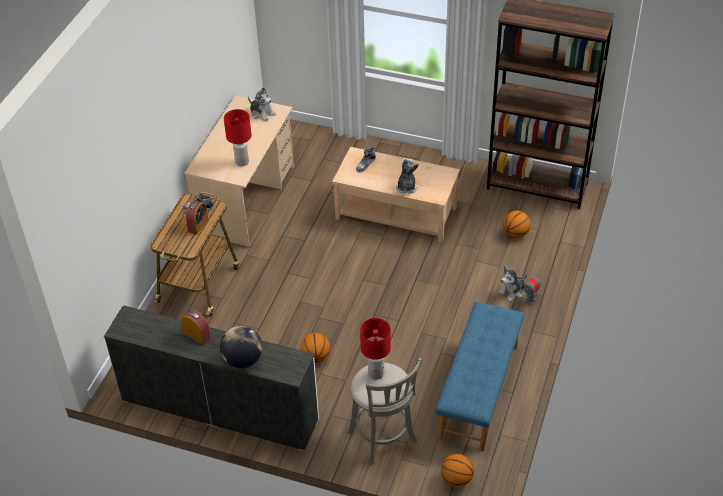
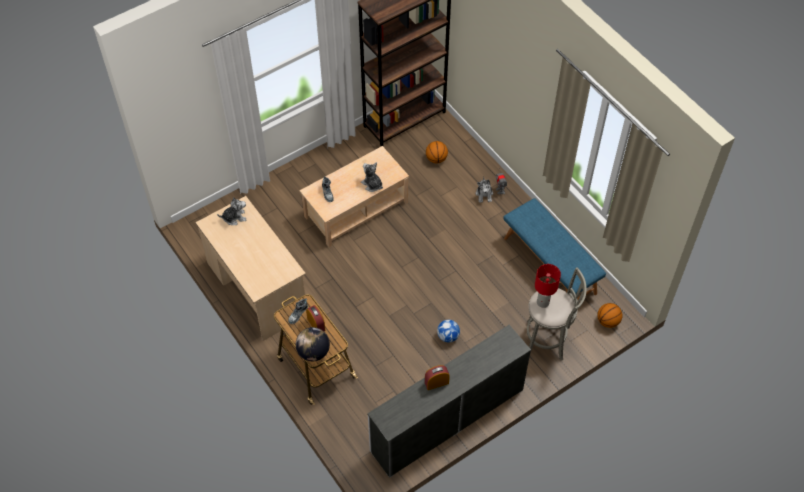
camera: 55 degrees left, 10 degrees up
globe [220,326,262,368] -> globe moved to [296,327,330,361]
red table lamp [224,109,252,166] -> none
basketball [300,333,330,363] -> football [437,320,460,343]

